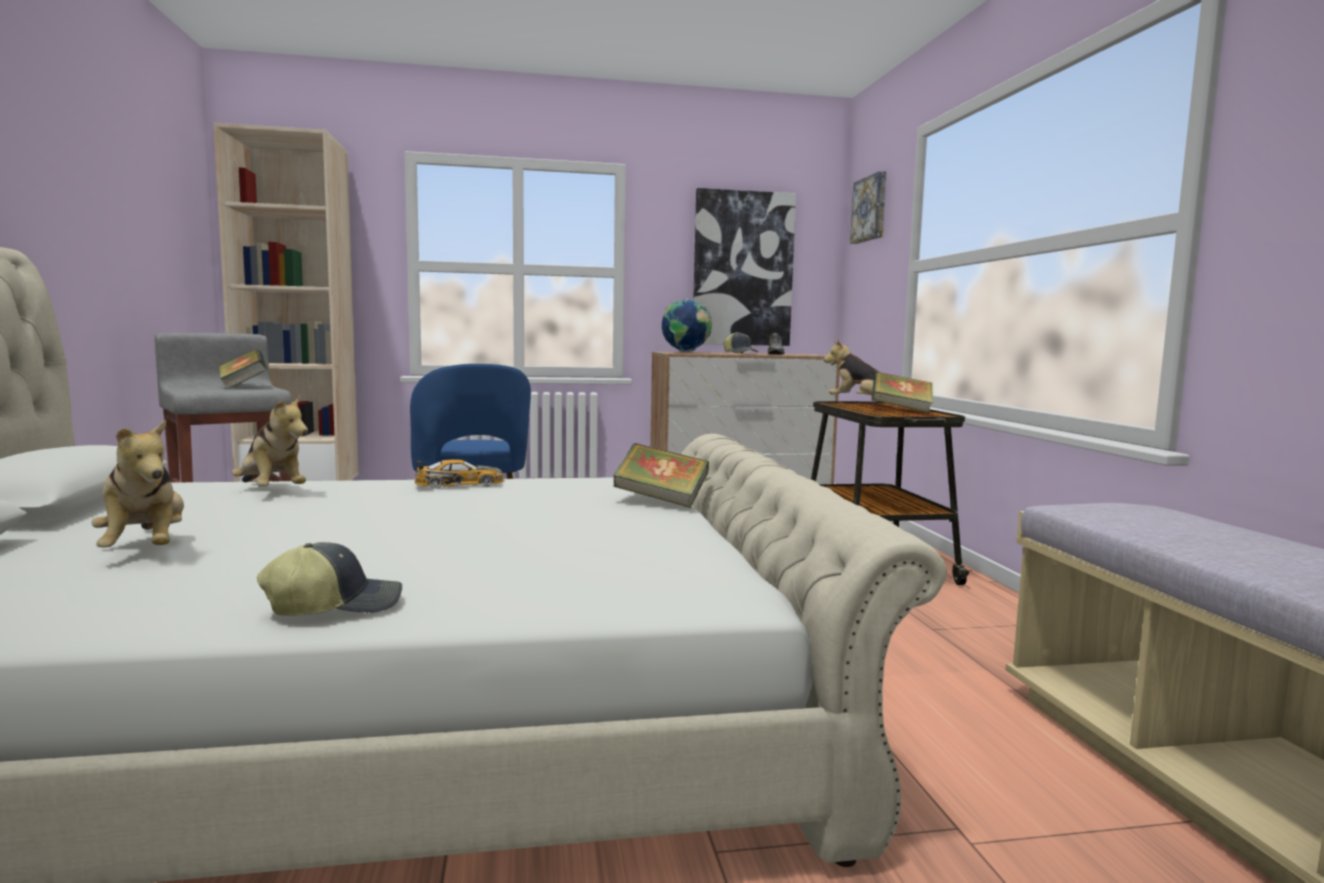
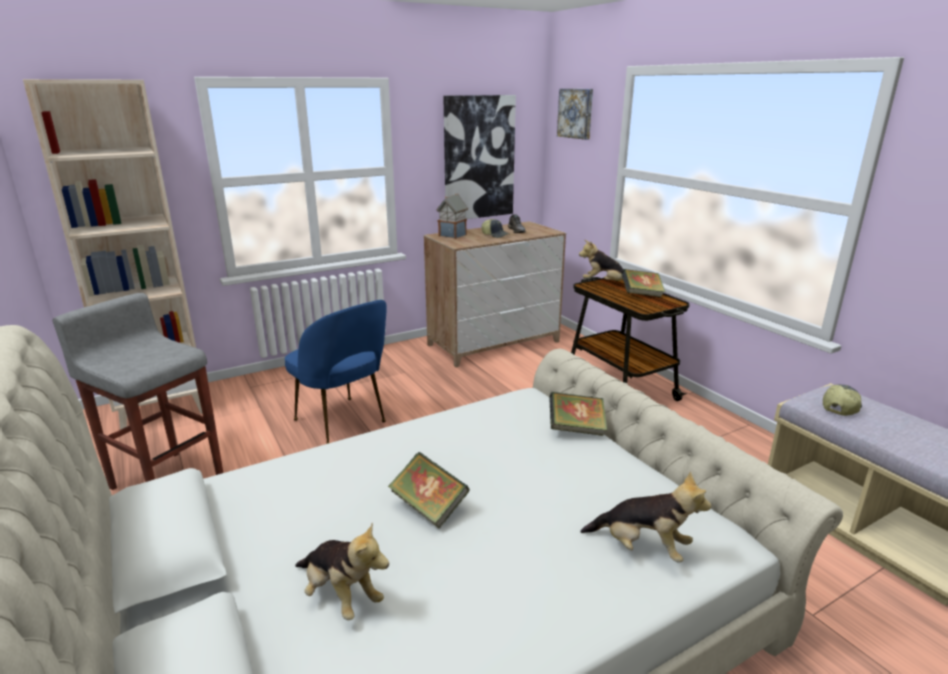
camera: 20 degrees left, 15 degrees up
book [219,349,267,389] -> book moved to [388,452,470,529]
plush toy [232,396,308,486] -> plush toy moved to [580,471,711,563]
cap [257,542,402,616] -> cap moved to [823,385,862,416]
toy car [415,459,505,489] -> none
globe [662,299,712,352] -> toy house [437,194,468,239]

